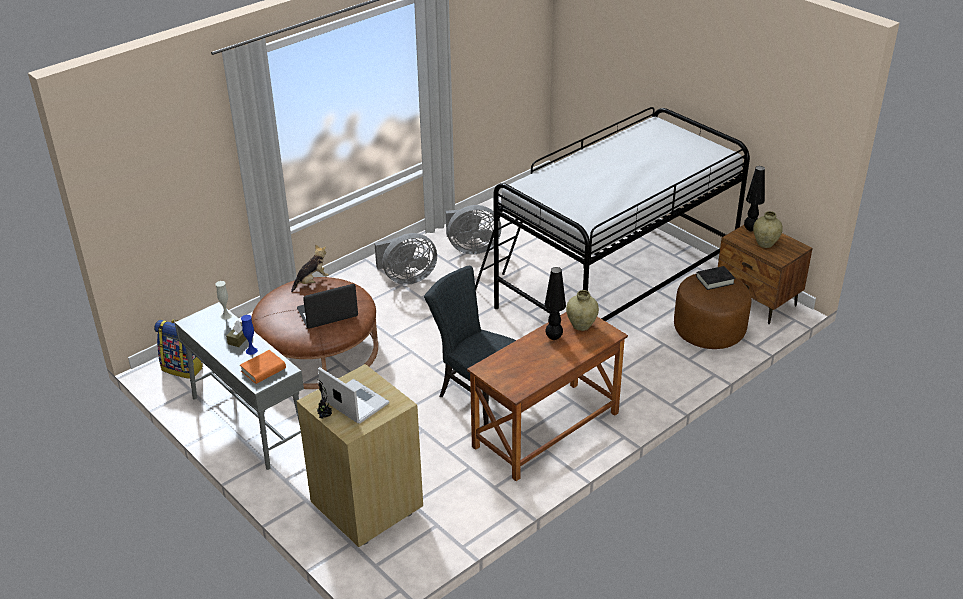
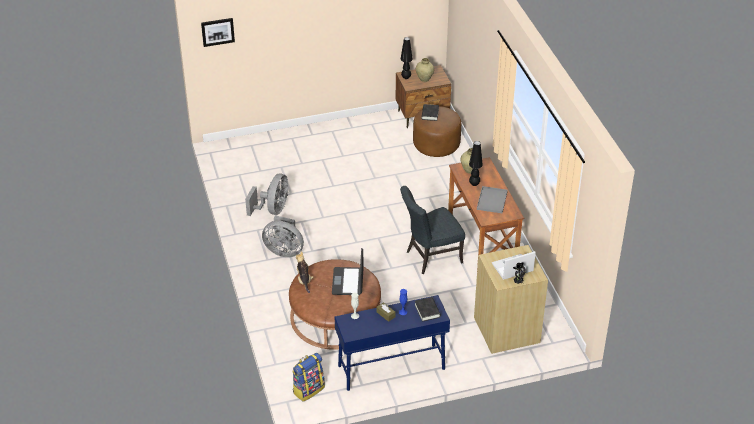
camera: 65 degrees left, 5 degrees up
grey console table [175,302,304,470] -> blue console table [335,295,450,391]
orange book [240,350,286,384] -> black book [415,297,441,322]
grey fan [374,233,437,285] -> grey fan turned 105 degrees clockwise [262,215,304,258]
black bed [475,107,750,321] -> none
none -> picture [201,18,235,47]
none -> grey tray [477,186,508,213]

